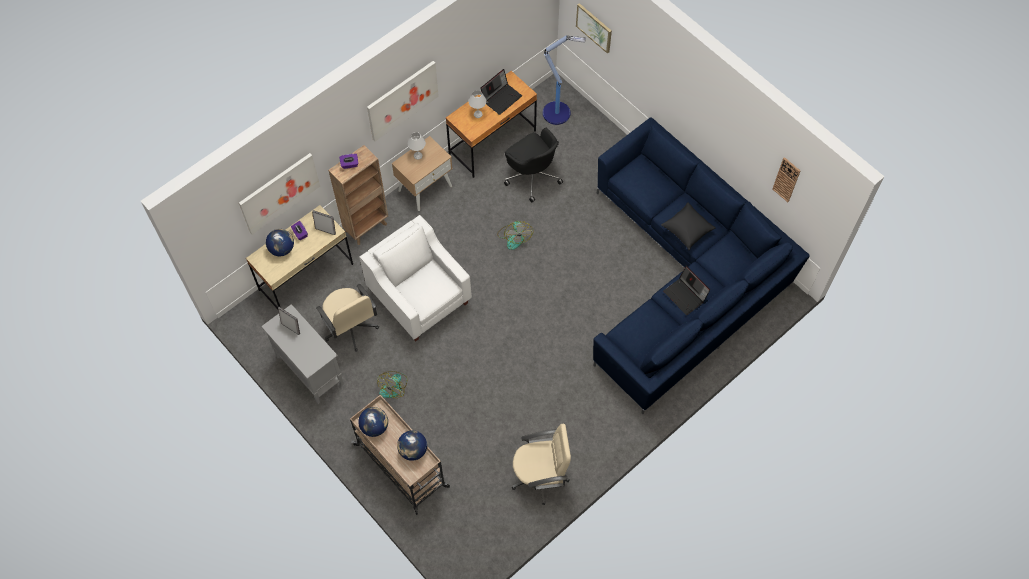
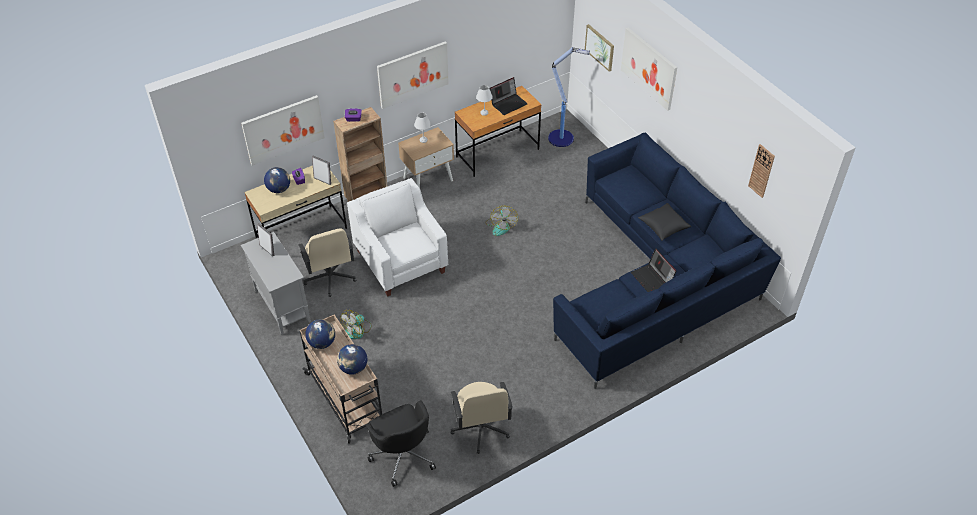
camera: 10 degrees right, 15 degrees down
black office chair [504,128,563,202] -> black office chair moved to [366,400,436,487]
beige office chair [512,424,571,505] -> beige office chair turned 75 degrees clockwise [451,382,513,454]
none -> picture [621,28,677,111]

